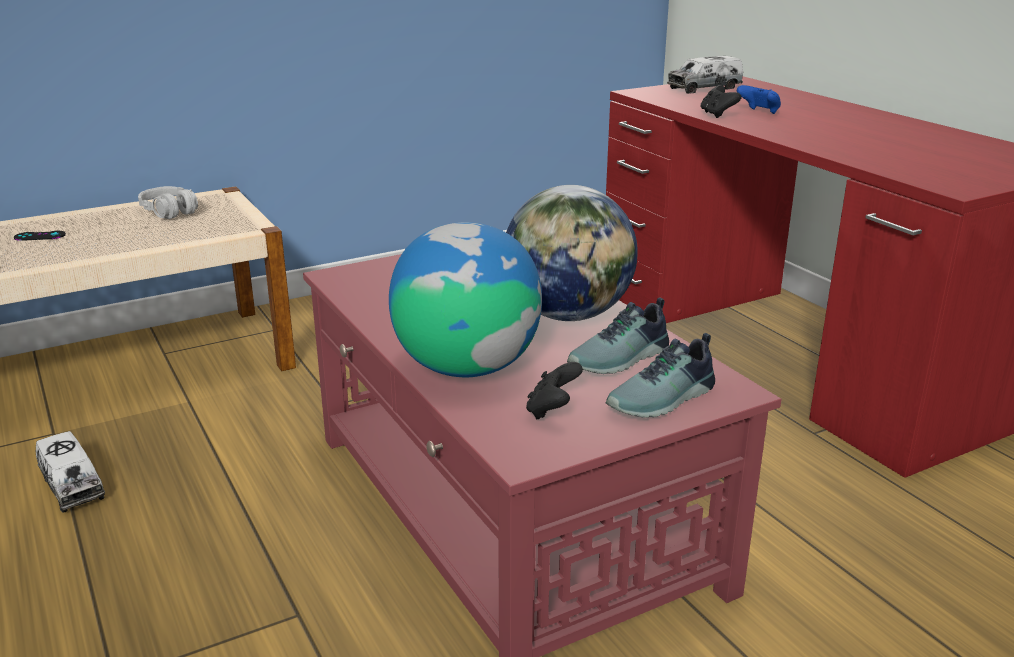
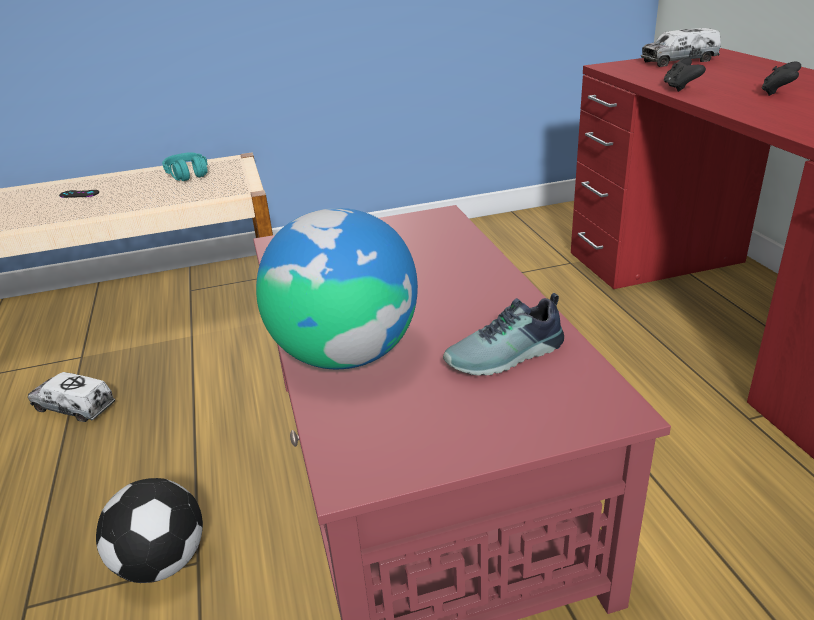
camera: 15 degrees right, 5 degrees up
toy truck [36,431,105,513] -> toy truck turned 135 degrees clockwise [28,372,115,422]
grey headphones [138,186,198,219] -> turquoise headphones [162,152,208,181]
globe [506,185,638,321] -> none
black game controller [526,362,583,419] -> black game controller moved to [762,61,801,96]
shoe [605,333,715,418] -> none
blue game controller [737,85,781,114] -> none
none -> football [96,478,203,583]

